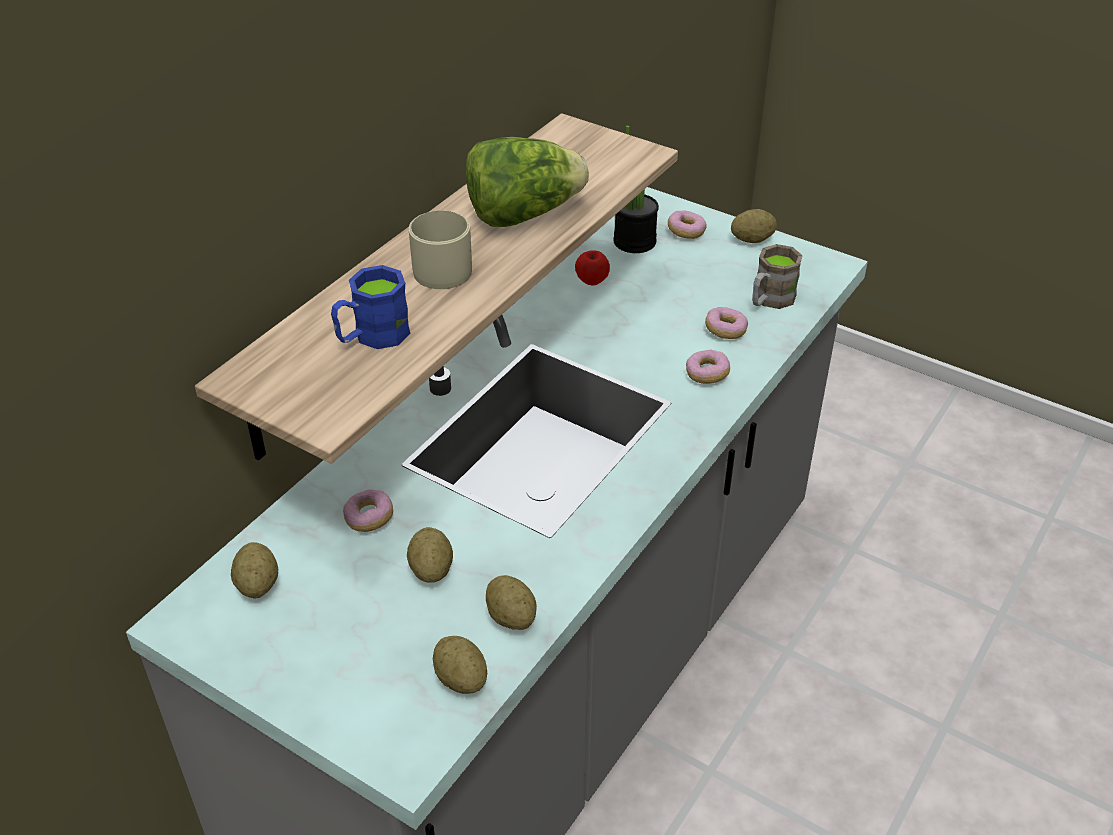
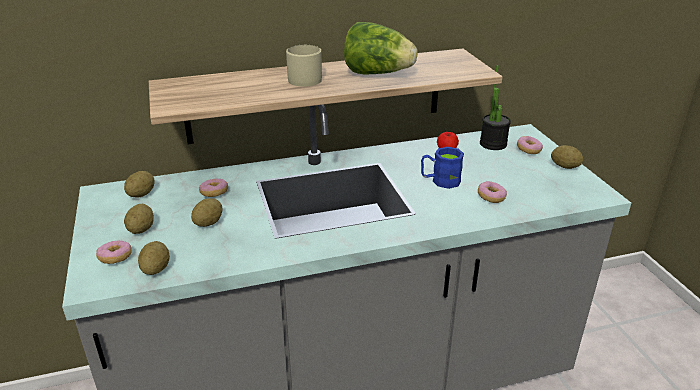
camera: 40 degrees right, 10 degrees down
blue mug [331,265,411,349] -> blue mug moved to [421,147,464,189]
potato [486,575,537,630] -> potato moved to [124,204,154,234]
donut [686,350,730,384] -> donut moved to [96,240,132,264]
brown mug [752,244,802,309] -> none

